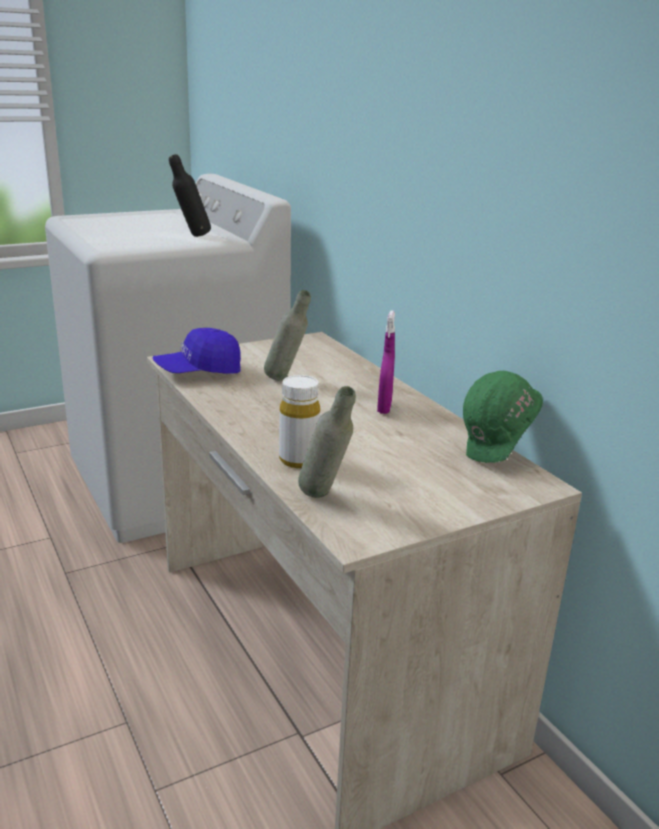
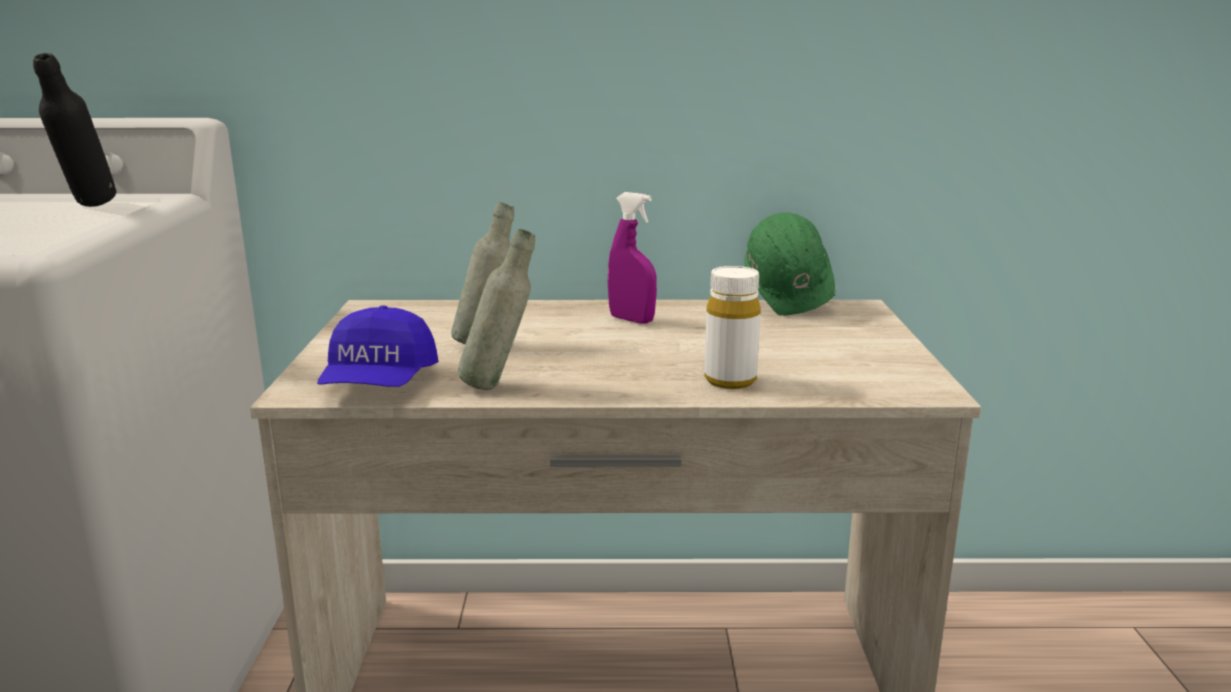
camera: 60 degrees left, 5 degrees down
grey bottle [298,386,356,498] -> grey bottle moved to [458,229,535,390]

